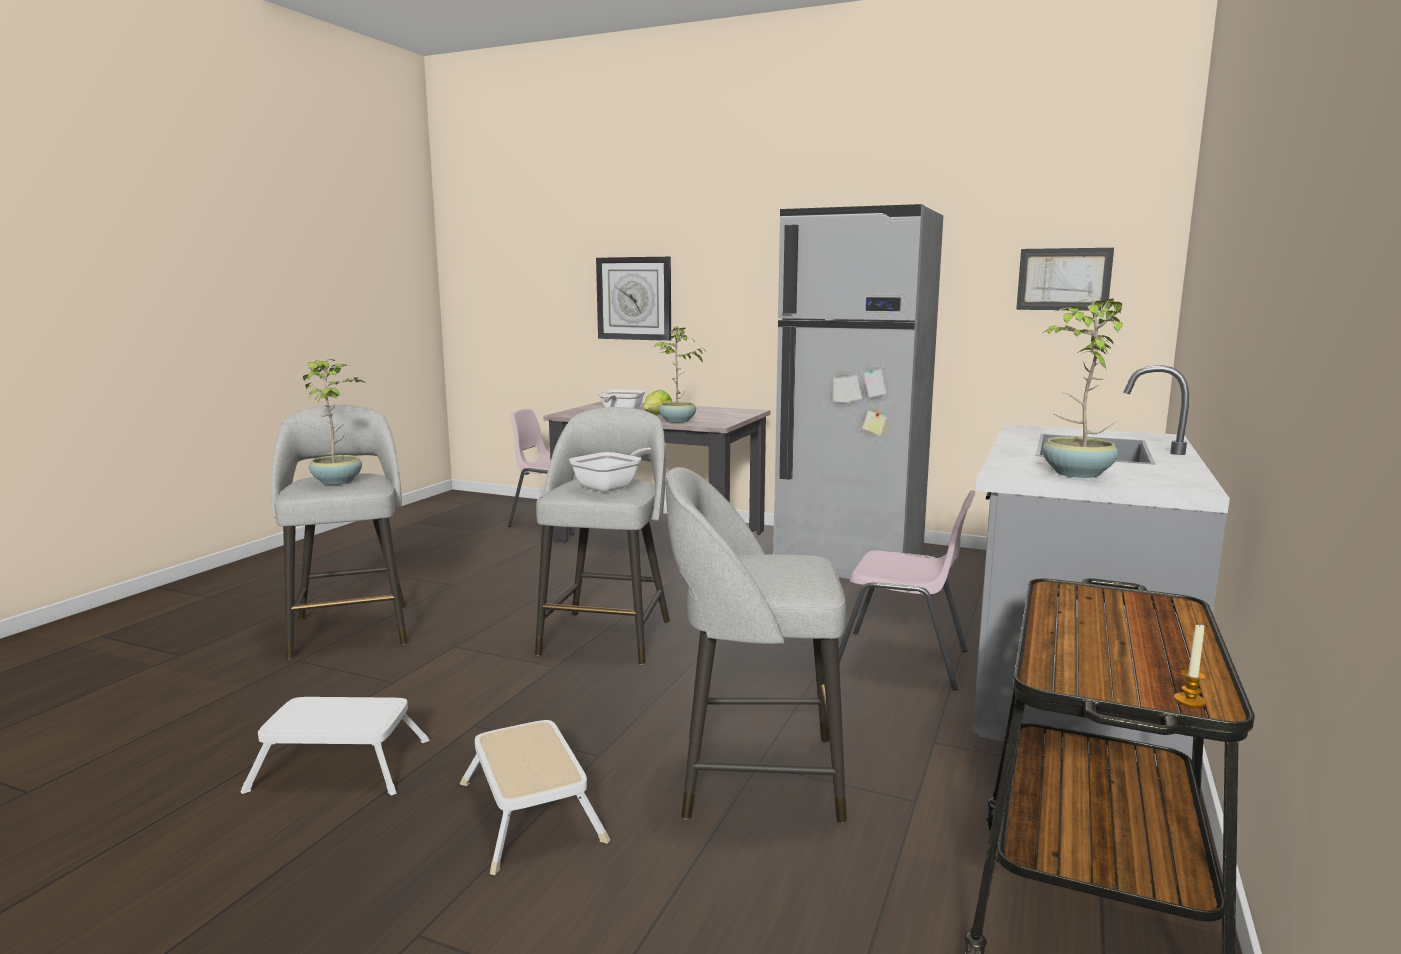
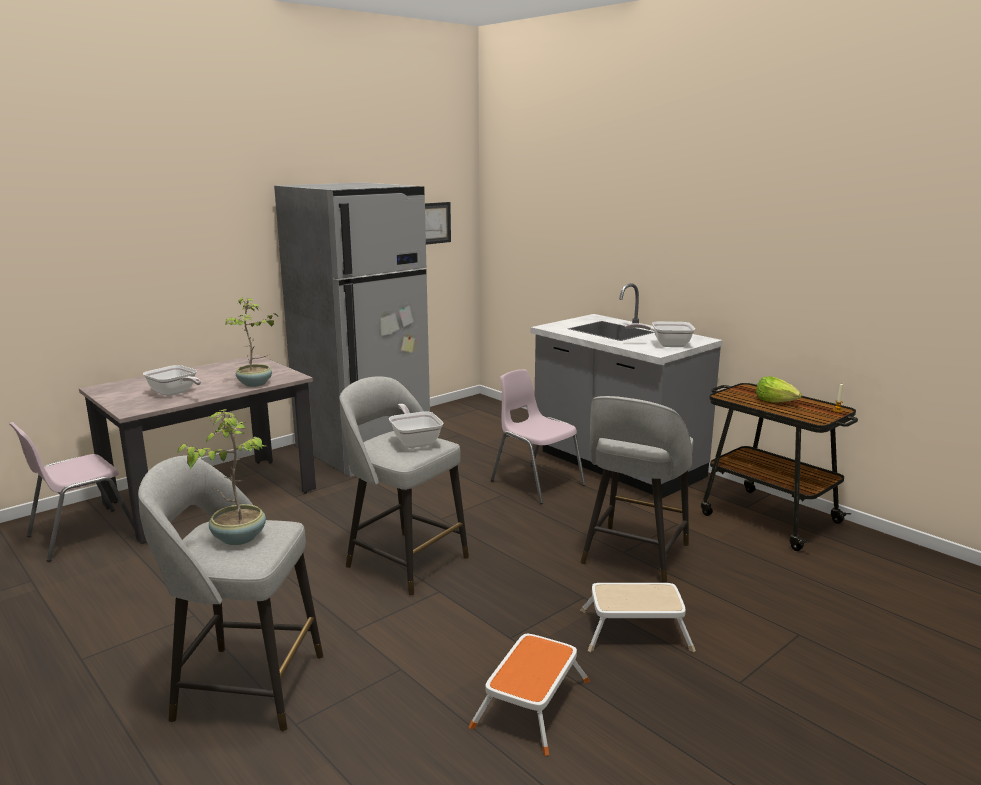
camera: 65 degrees left, 5 degrees up
white step ladder [241,697,430,796] -> orange step ladder [469,634,590,756]
wall clock [596,257,671,341] -> none
lettuce [644,390,672,415] -> lettuce moved to [756,376,802,403]
pink chair [839,490,976,690] -> pink chair turned 90 degrees counterclockwise [491,369,585,504]
potted plant [1041,299,1123,478] -> frying pan [625,321,695,347]

